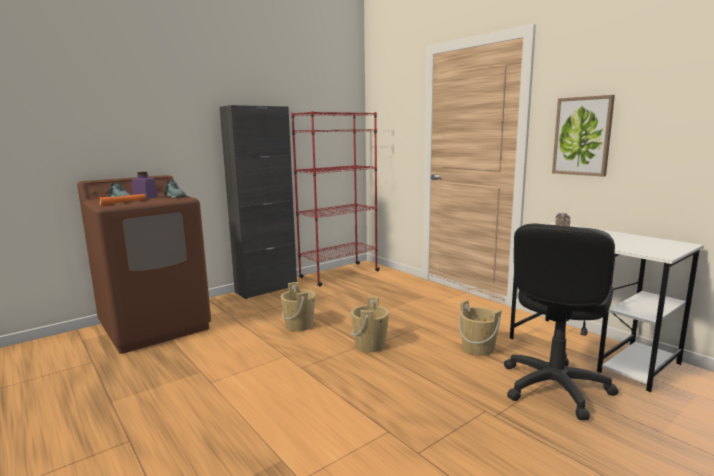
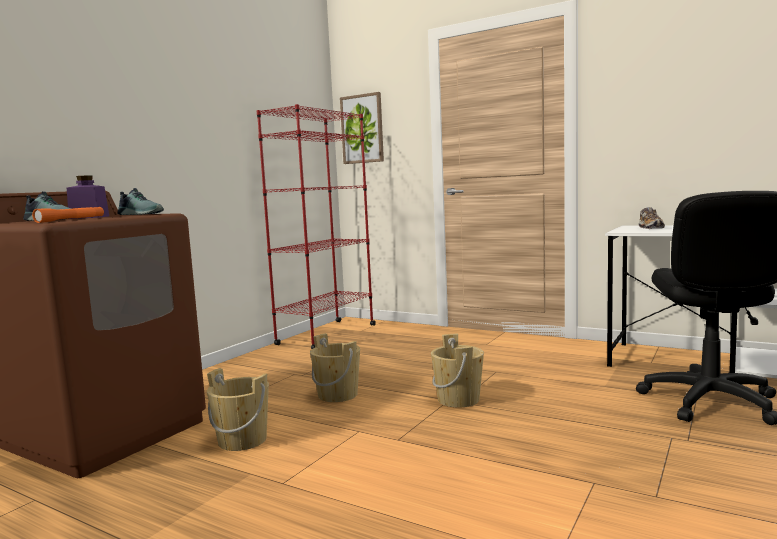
camera: 20 degrees left, 5 degrees down
black cabinet [220,105,297,299] -> none
beige bucket [459,300,502,356] -> beige bucket moved to [207,368,269,451]
picture [552,95,615,177] -> picture moved to [340,92,384,164]

